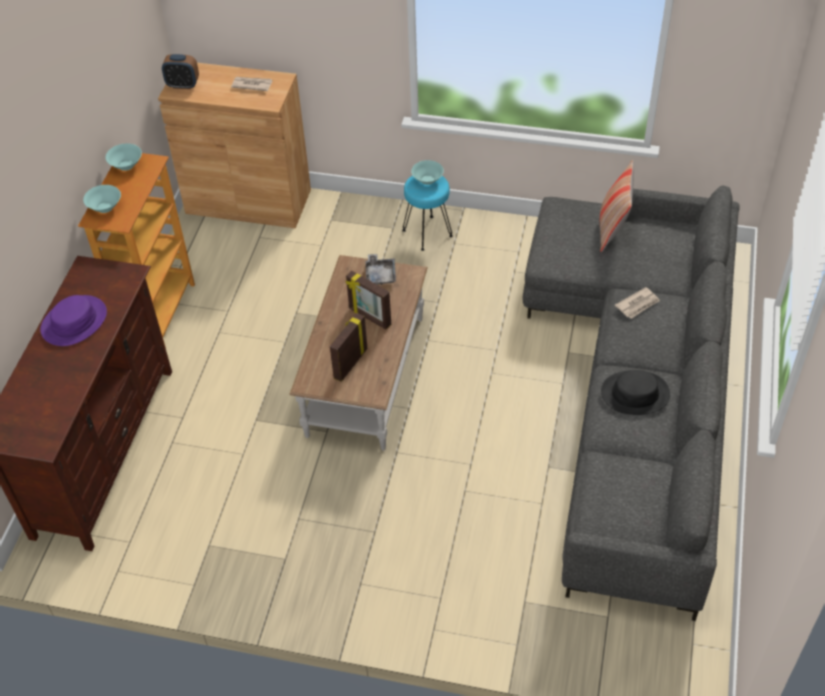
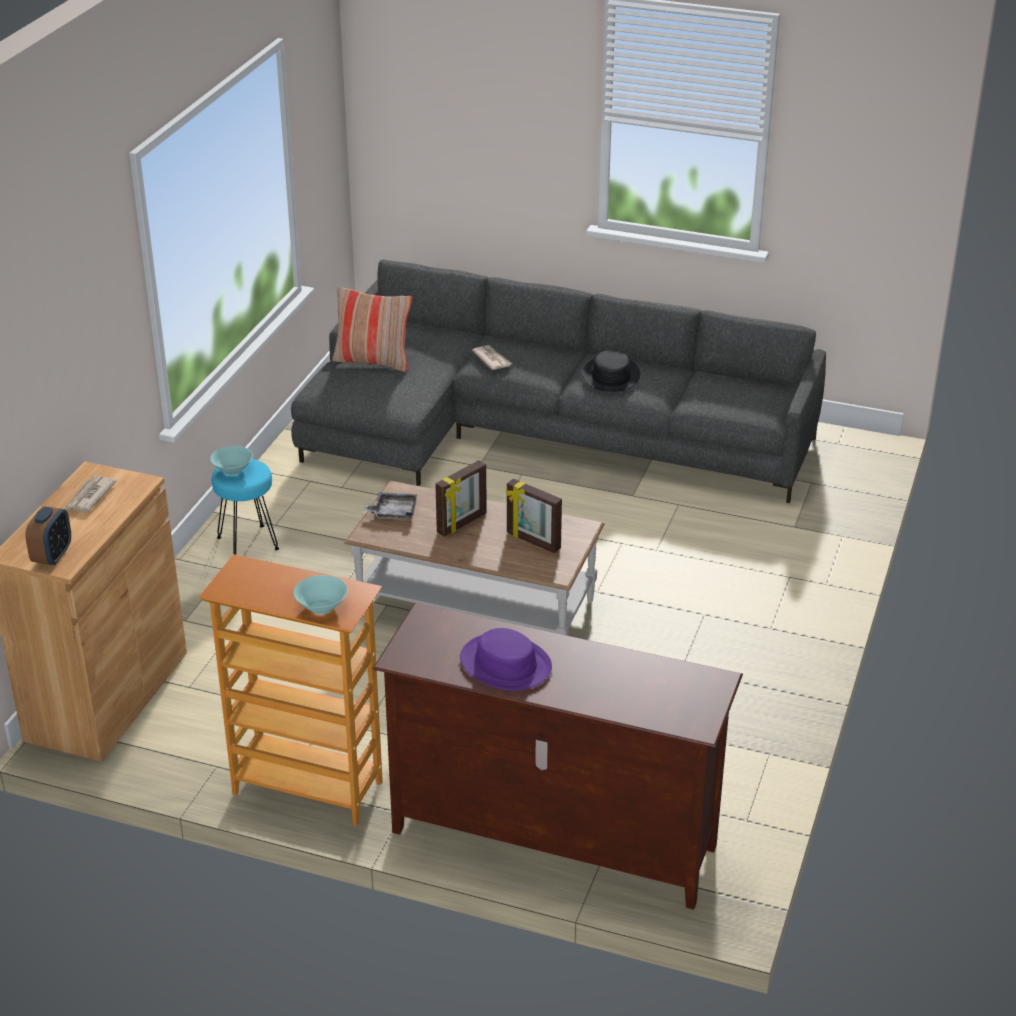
camera: 85 degrees left, 15 degrees down
turquoise bowl [105,143,142,171] -> none

